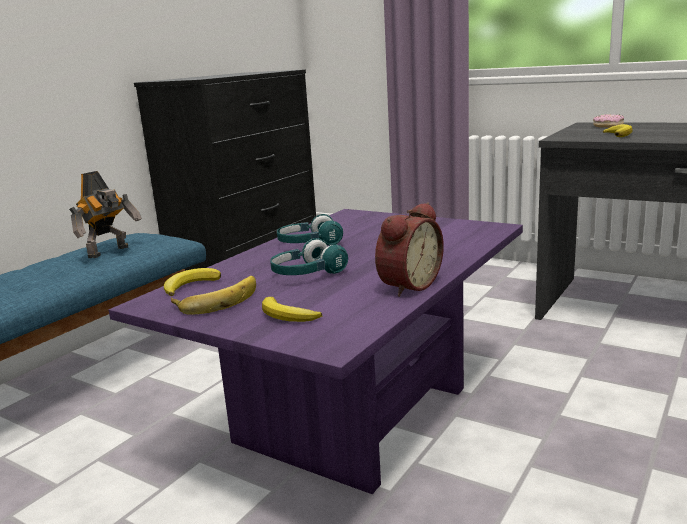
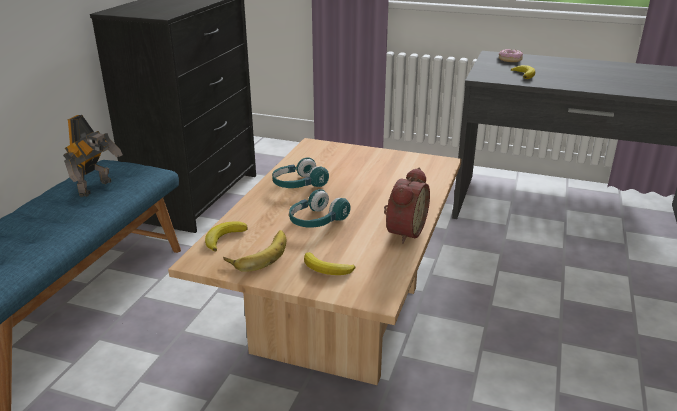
camera: 15 degrees left, 10 degrees up
purple coffee table [109,209,523,494] -> beige coffee table [168,138,462,385]

